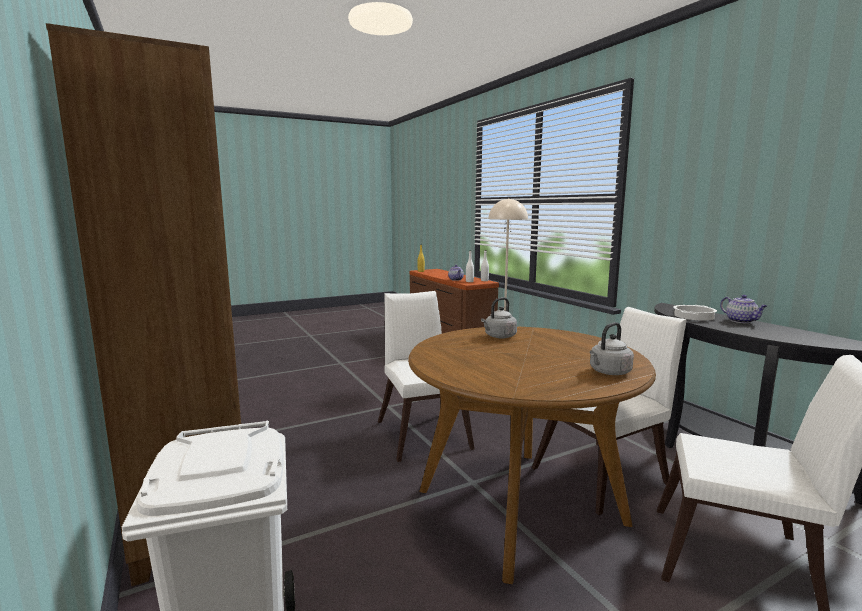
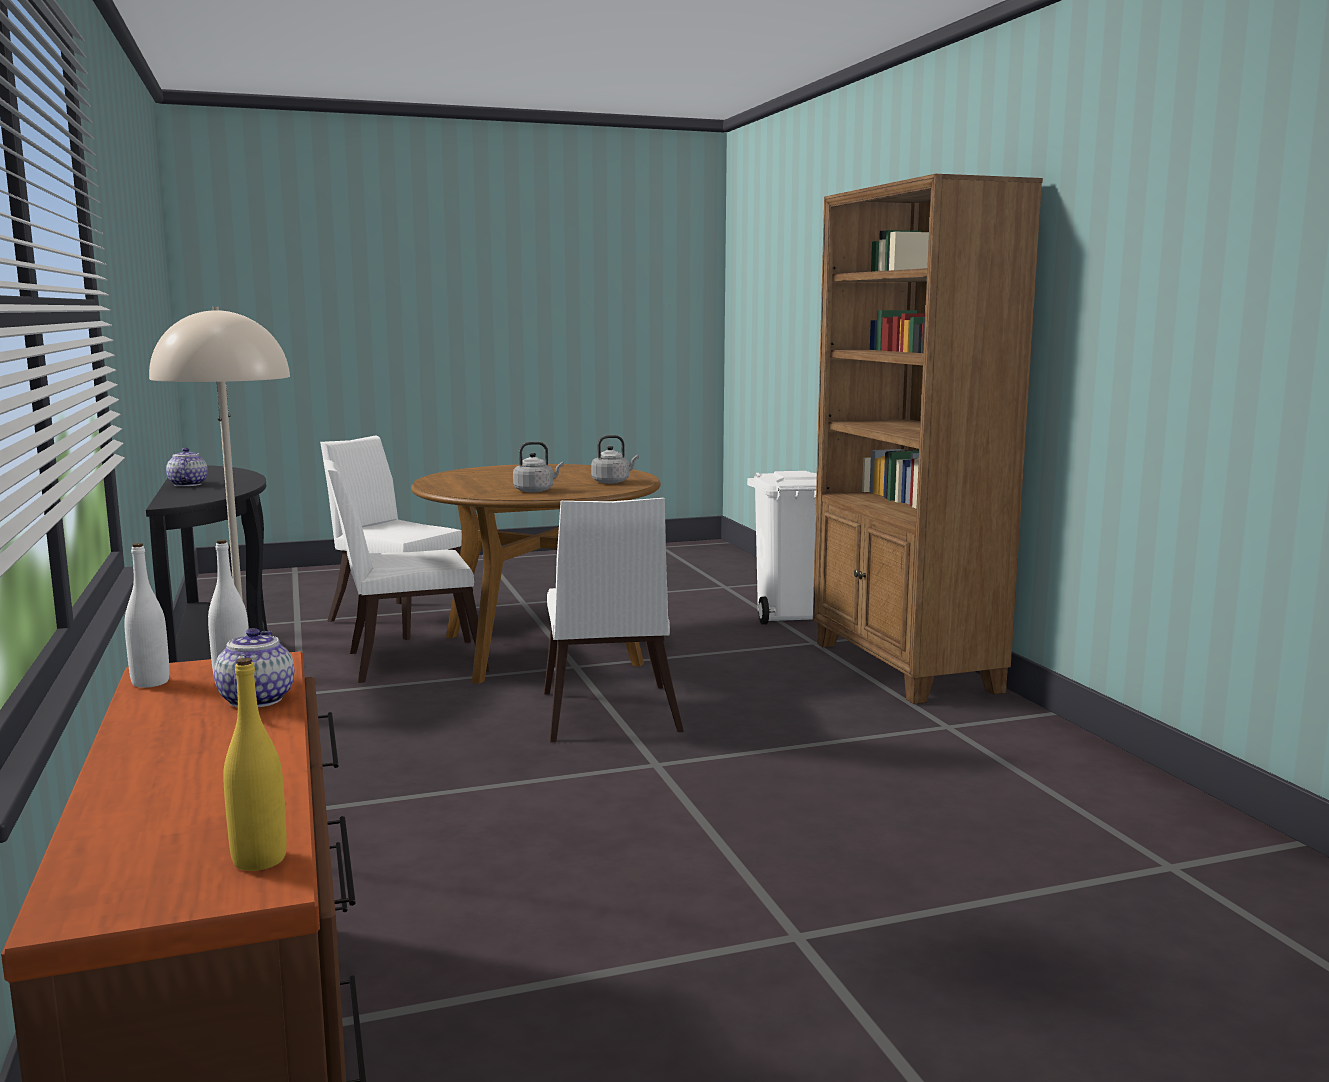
camera: 170 degrees left, 0 degrees up
grey kettle [590,322,634,375] -> grey kettle moved to [591,435,639,484]
cooking pot [673,305,717,321] -> none

